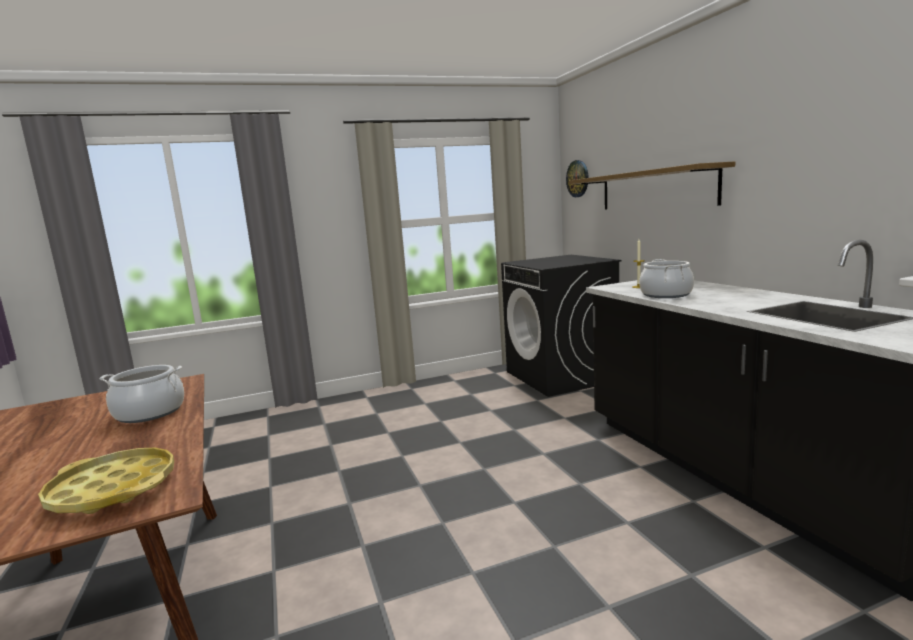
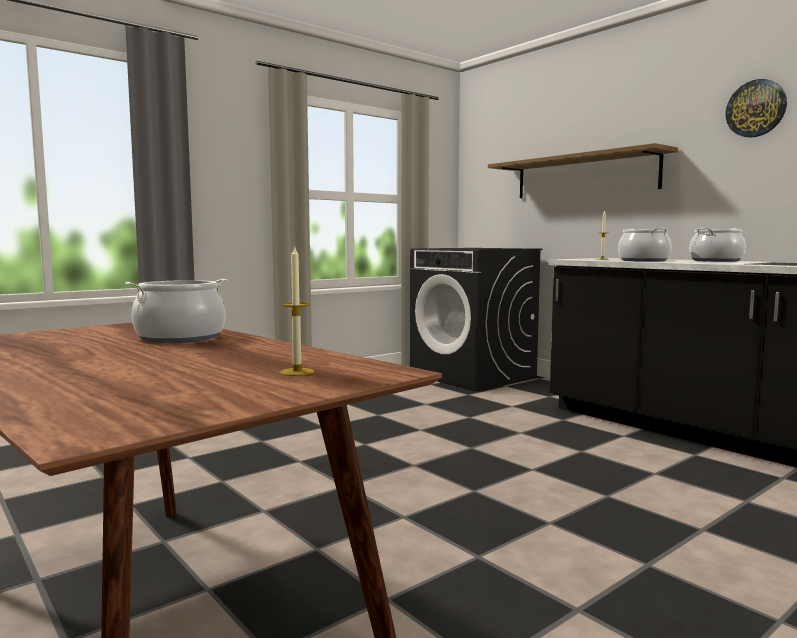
camera: 20 degrees left, 5 degrees down
yellow tray [38,448,174,514] -> candle [280,245,314,376]
wall clock [566,160,589,197] -> wall clock moved to [725,79,787,138]
none -> cooking pot [689,228,746,262]

